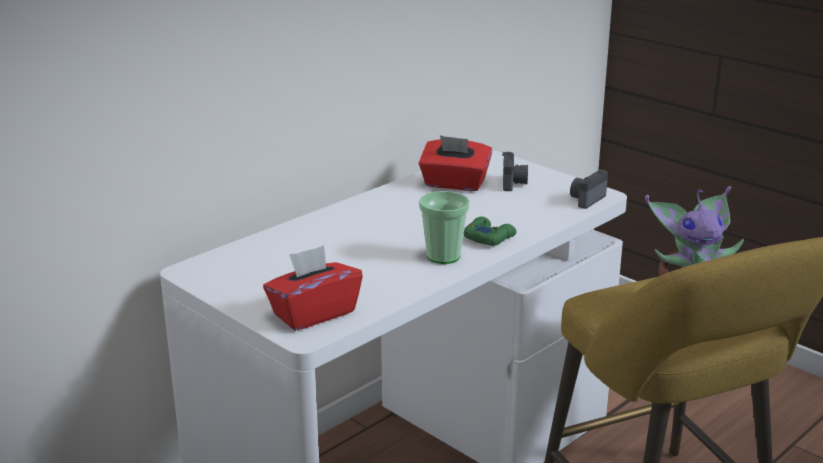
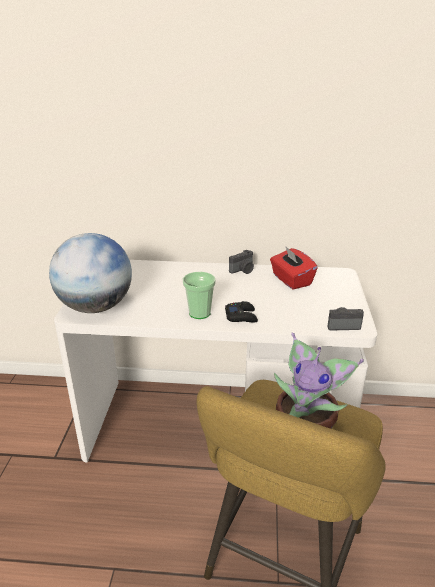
camera: 50 degrees right, 5 degrees up
red tissue box [263,245,363,331] -> globe [49,233,132,313]
green game controller [464,217,516,246] -> black game controller [225,301,258,322]
camera [502,152,528,191] -> camera moved to [229,250,254,274]

